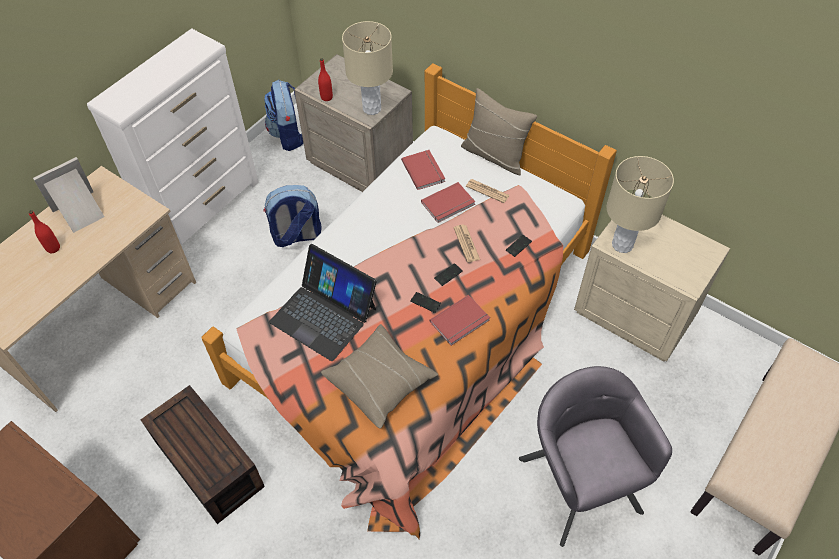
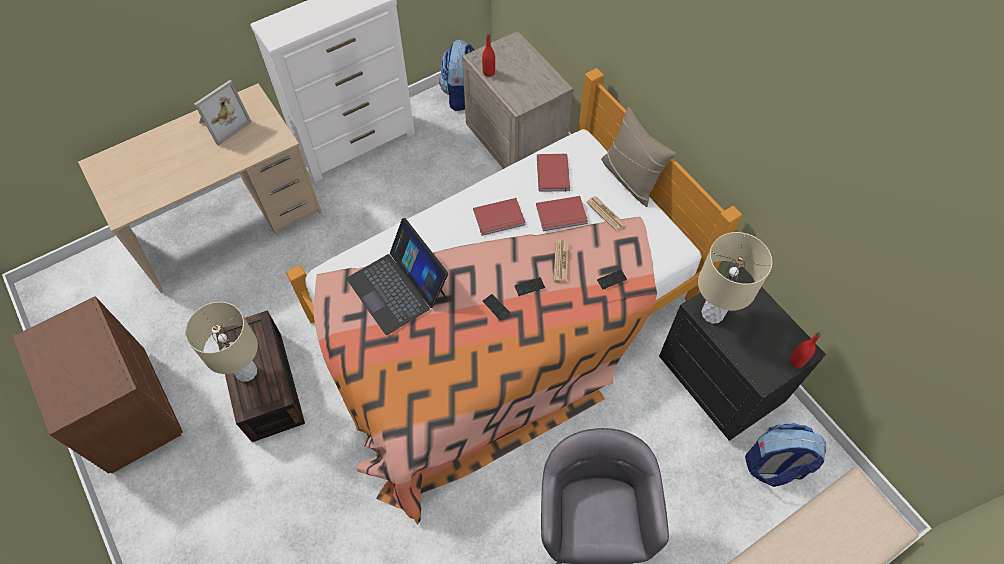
camera: 20 degrees right, 5 degrees up
red bottle [28,210,60,253] -> red bottle moved to [790,332,821,368]
picture frame [33,157,105,233] -> picture frame turned 150 degrees clockwise [194,80,252,146]
backpack [263,185,322,247] -> backpack moved to [745,423,826,487]
beige pillow [321,324,438,429] -> none
beige table lamp [342,21,393,115] -> beige table lamp moved to [185,302,258,382]
red book [430,295,490,346] -> red book moved to [473,198,525,236]
beige nightstand [574,215,730,362] -> black nightstand [659,267,826,441]

